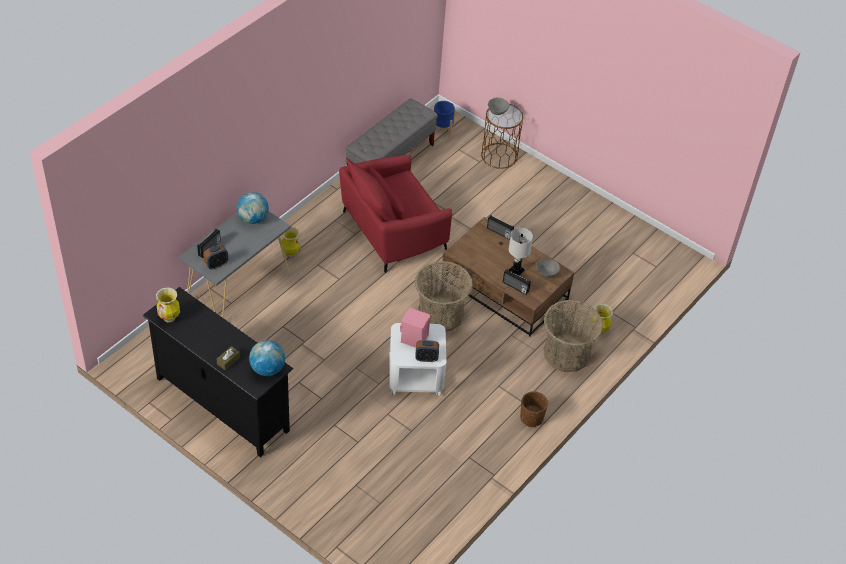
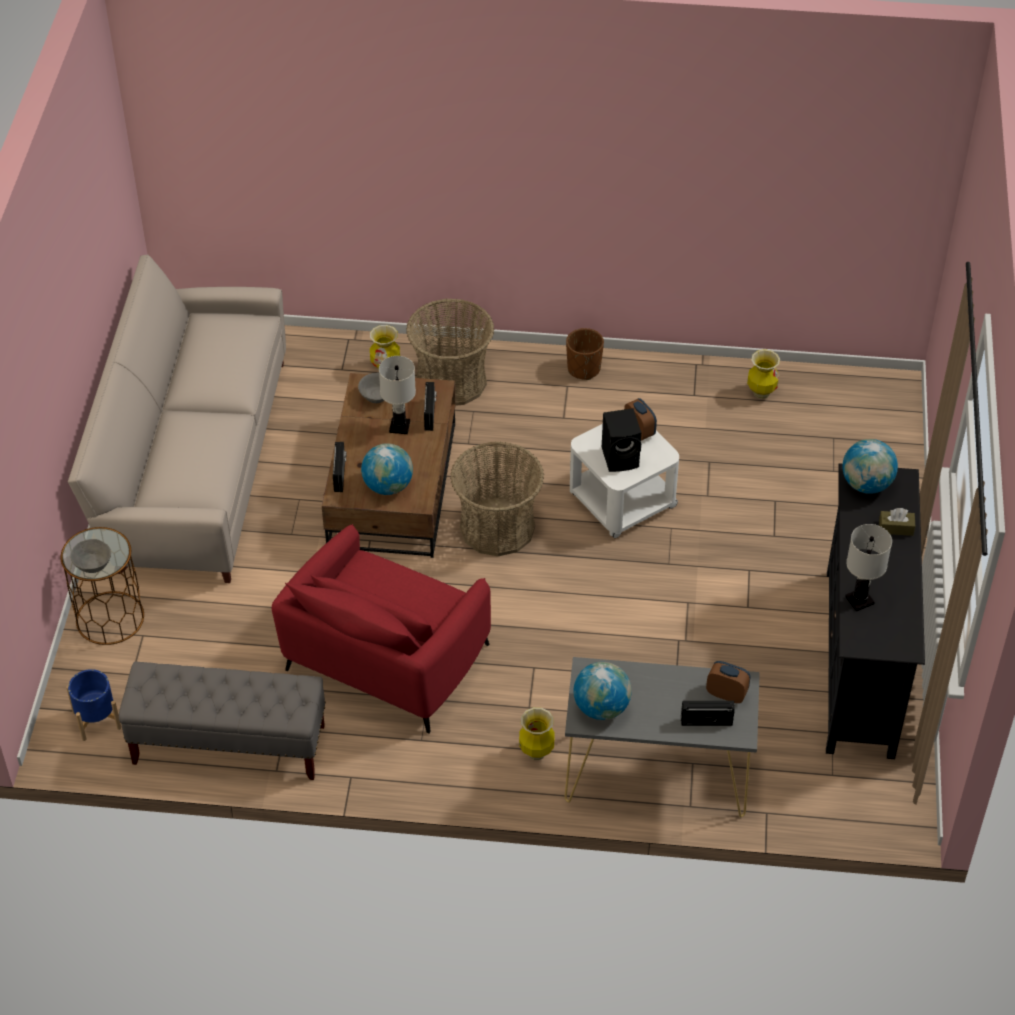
camera: 120 degrees left, 0 degrees up
vase [156,287,180,323] -> vase moved to [747,349,780,399]
red armchair [339,155,452,273] -> red armchair turned 90 degrees clockwise [272,524,491,733]
pink speaker [400,308,430,348] -> black speaker [602,408,641,472]
none -> beige sofa [68,255,286,583]
none -> globe [361,443,413,495]
none -> white table lamp [845,524,892,611]

